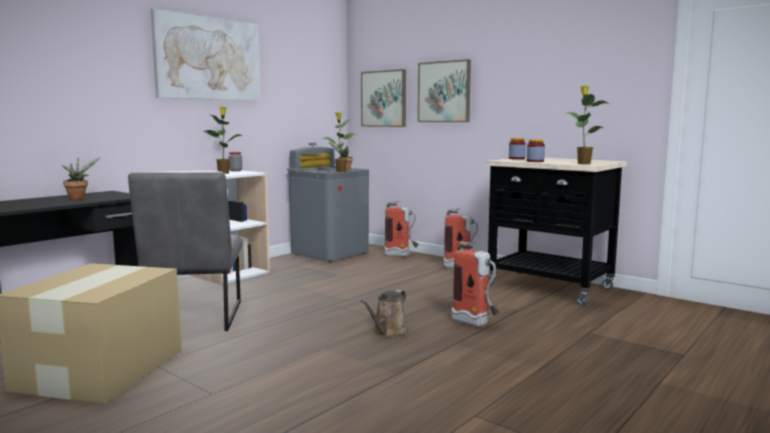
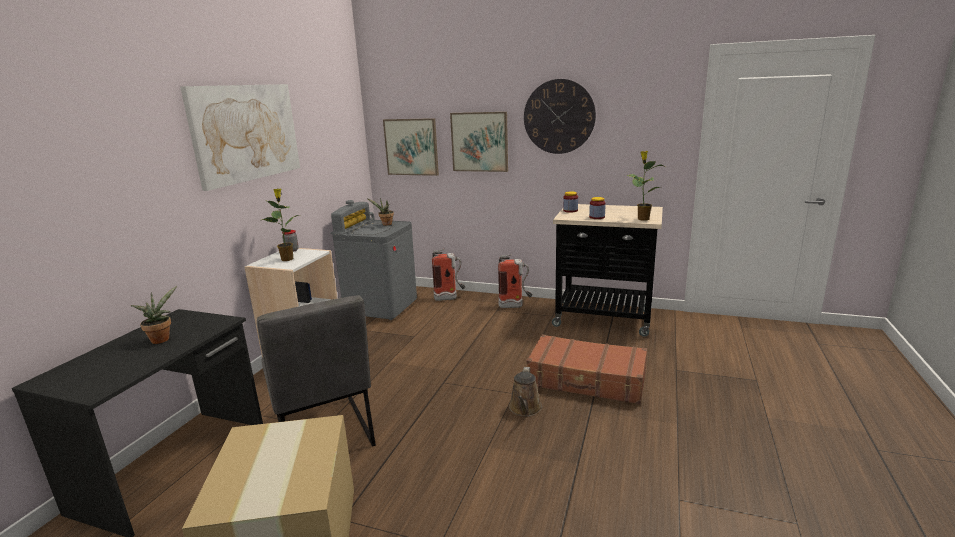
camera: 20 degrees left, 10 degrees up
potted plant [321,112,357,172] -> none
fire extinguisher [451,241,500,327] -> brown suitcase [526,334,647,404]
none -> wall clock [524,79,596,154]

